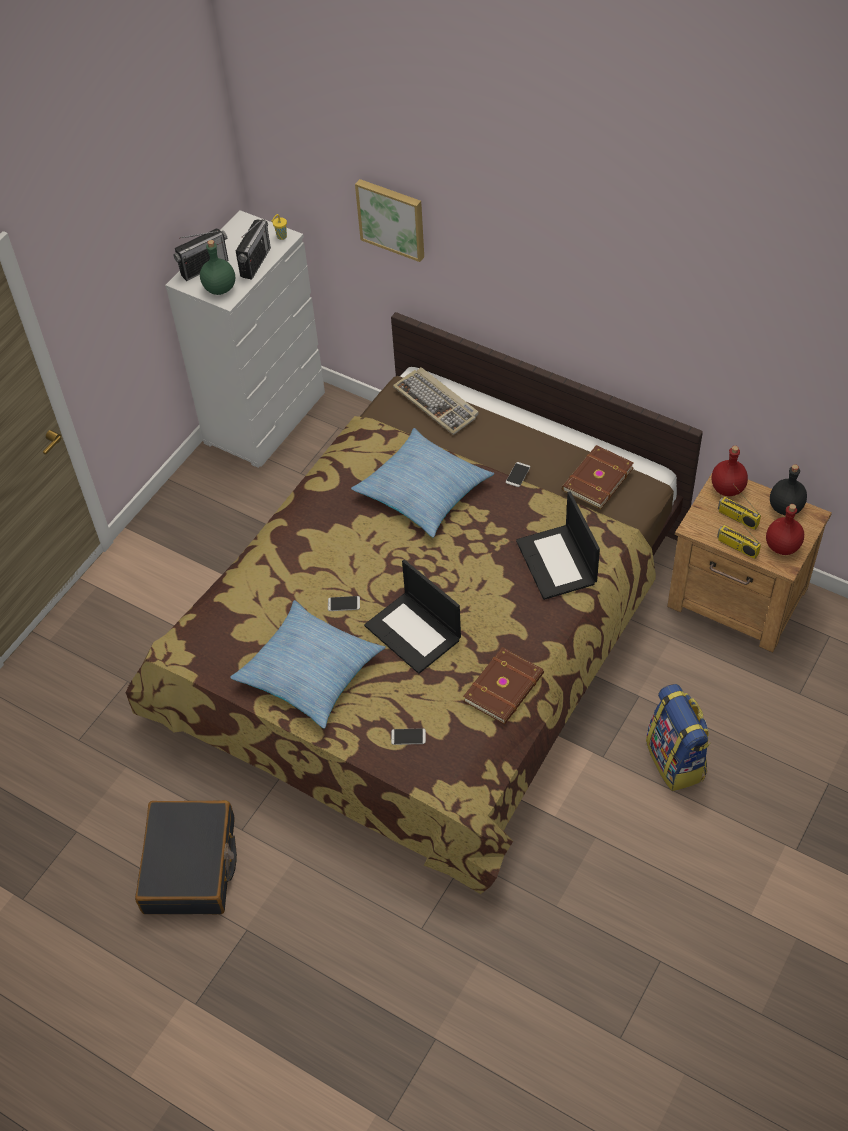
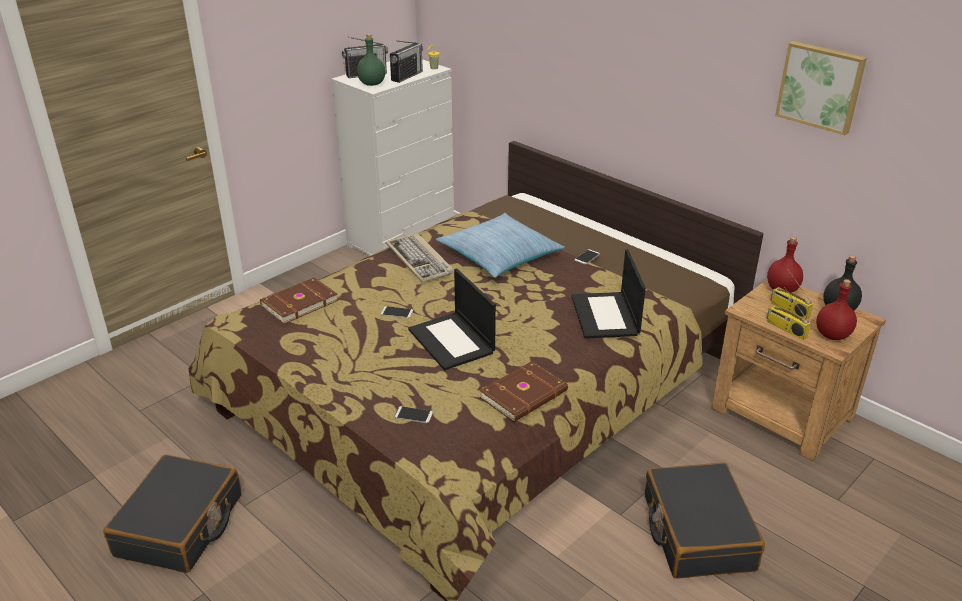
camera: 10 degrees right, 20 degrees down
pillow [230,600,386,729] -> none
picture [355,179,424,262] -> picture moved to [775,41,867,135]
keyboard [393,367,479,435] -> keyboard moved to [386,233,453,283]
brown book [562,445,634,509] -> brown book moved to [260,277,338,324]
backpack [646,684,711,791] -> black suitcase [645,463,765,579]

